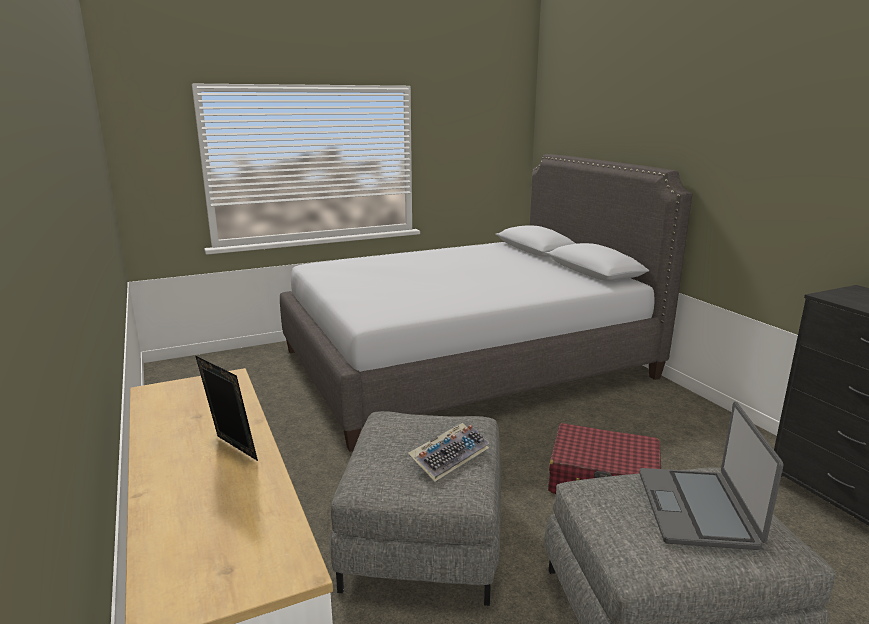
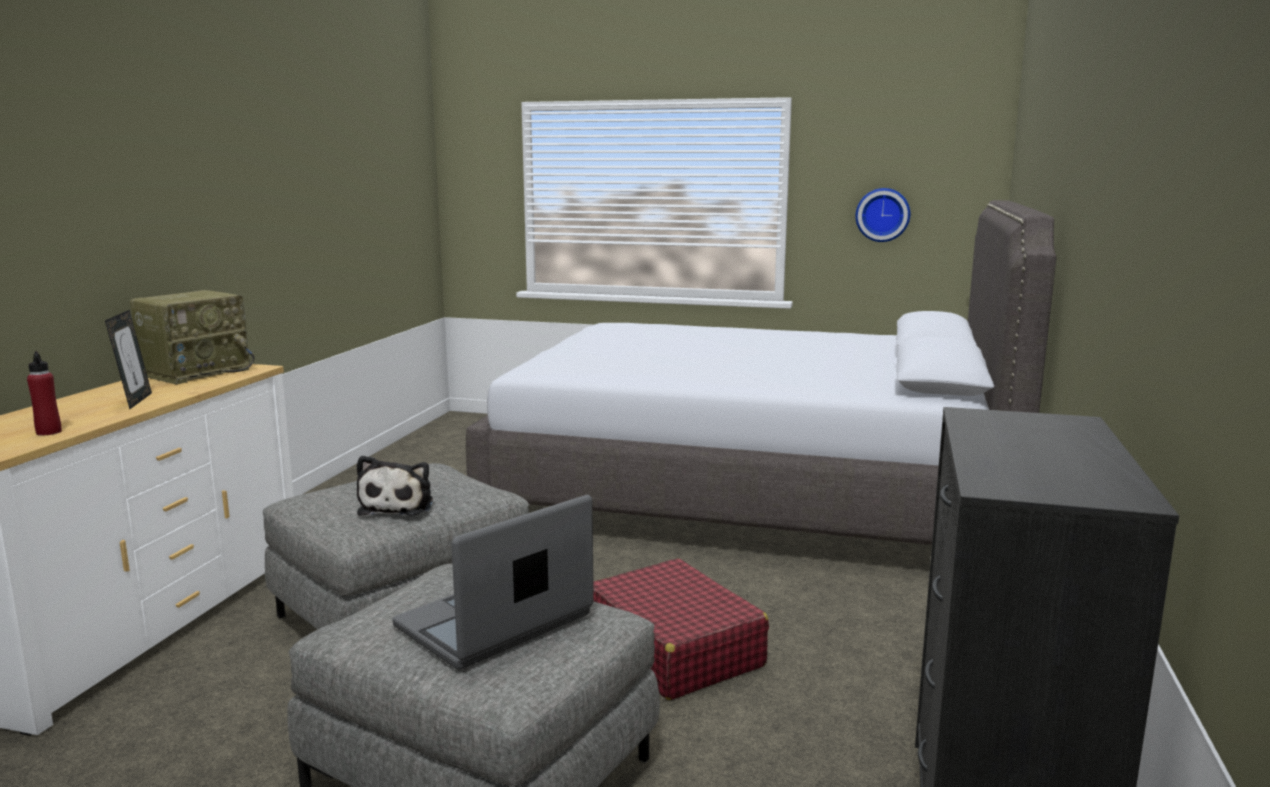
camera: 40 degrees right, 5 degrees down
keyboard [408,423,490,482] -> plush toy [357,455,433,516]
none -> red bottle [27,351,62,436]
none -> radio [130,290,255,385]
none -> wall clock [855,188,910,242]

